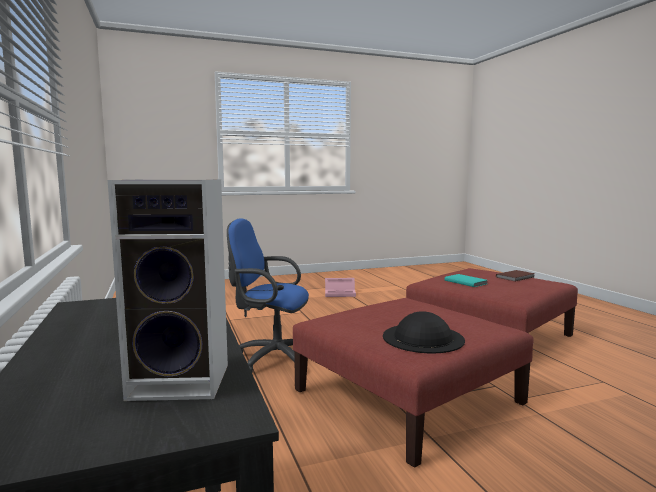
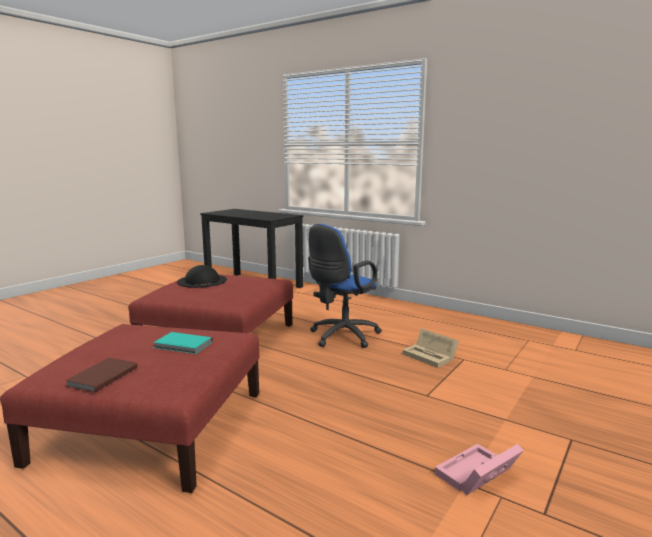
camera: 145 degrees right, 5 degrees up
speaker [108,179,228,401] -> none
blue office chair [227,218,309,373] -> blue office chair turned 150 degrees clockwise [308,224,382,348]
none -> beige storage box [403,328,459,368]

